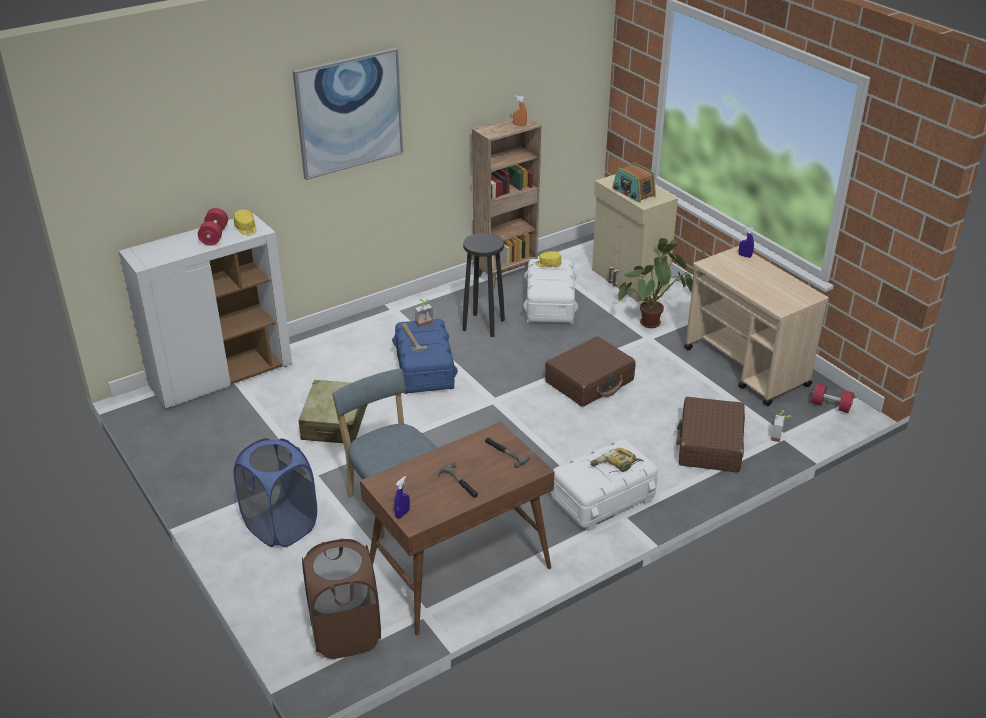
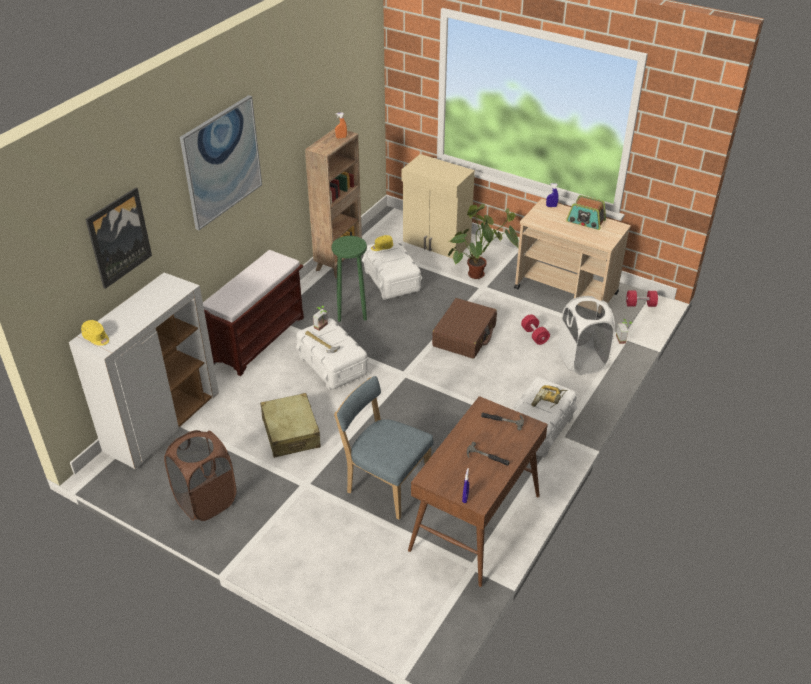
camera: 25 degrees left, 5 degrees up
red dumbbell [198,208,228,245] -> red dumbbell moved to [521,314,550,345]
blue laundry basket [233,438,317,547] -> none
yellow cap [234,210,256,236] -> yellow cap moved to [81,320,109,346]
brown laundry basket [302,538,381,659] -> brown laundry basket moved to [164,430,237,521]
blue storage box [392,319,458,394] -> white storage box [296,318,369,390]
black stool [462,233,505,337] -> green stool [332,236,367,322]
radio [612,162,656,203] -> radio moved to [566,195,606,230]
brown suitcase [676,397,745,473] -> white laundry basket [559,296,615,375]
none -> picture [85,188,152,289]
none -> brown bench [203,250,304,376]

